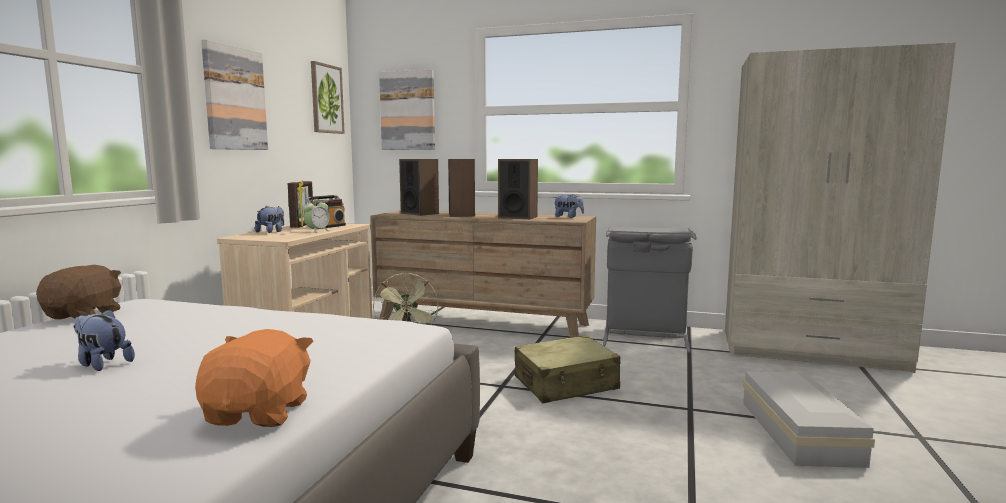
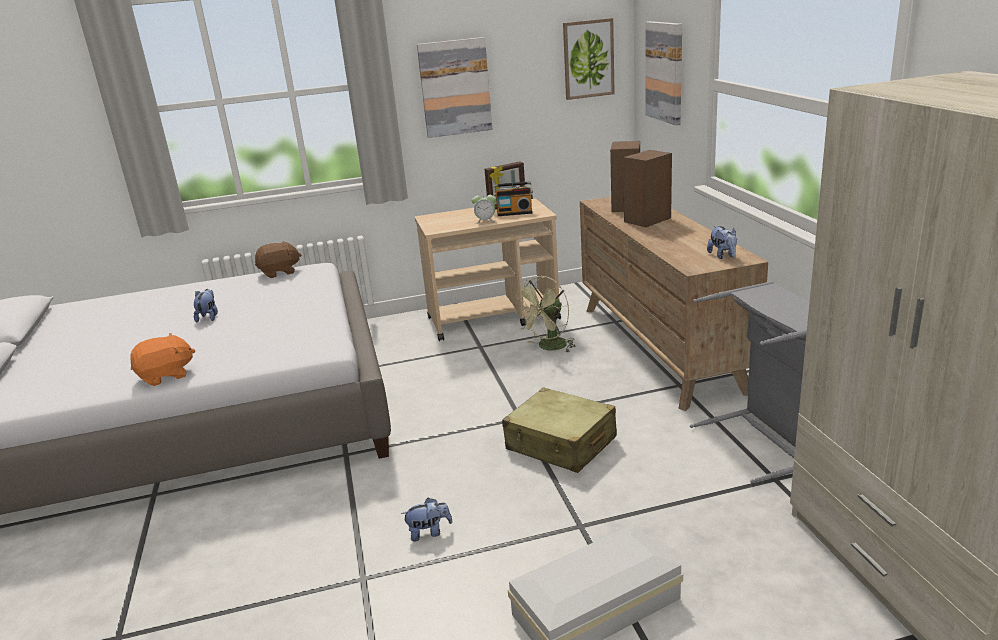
camera: 60 degrees right, 15 degrees up
plush toy [255,205,284,233] -> plush toy moved to [401,498,452,542]
speaker [498,159,538,219] -> none

